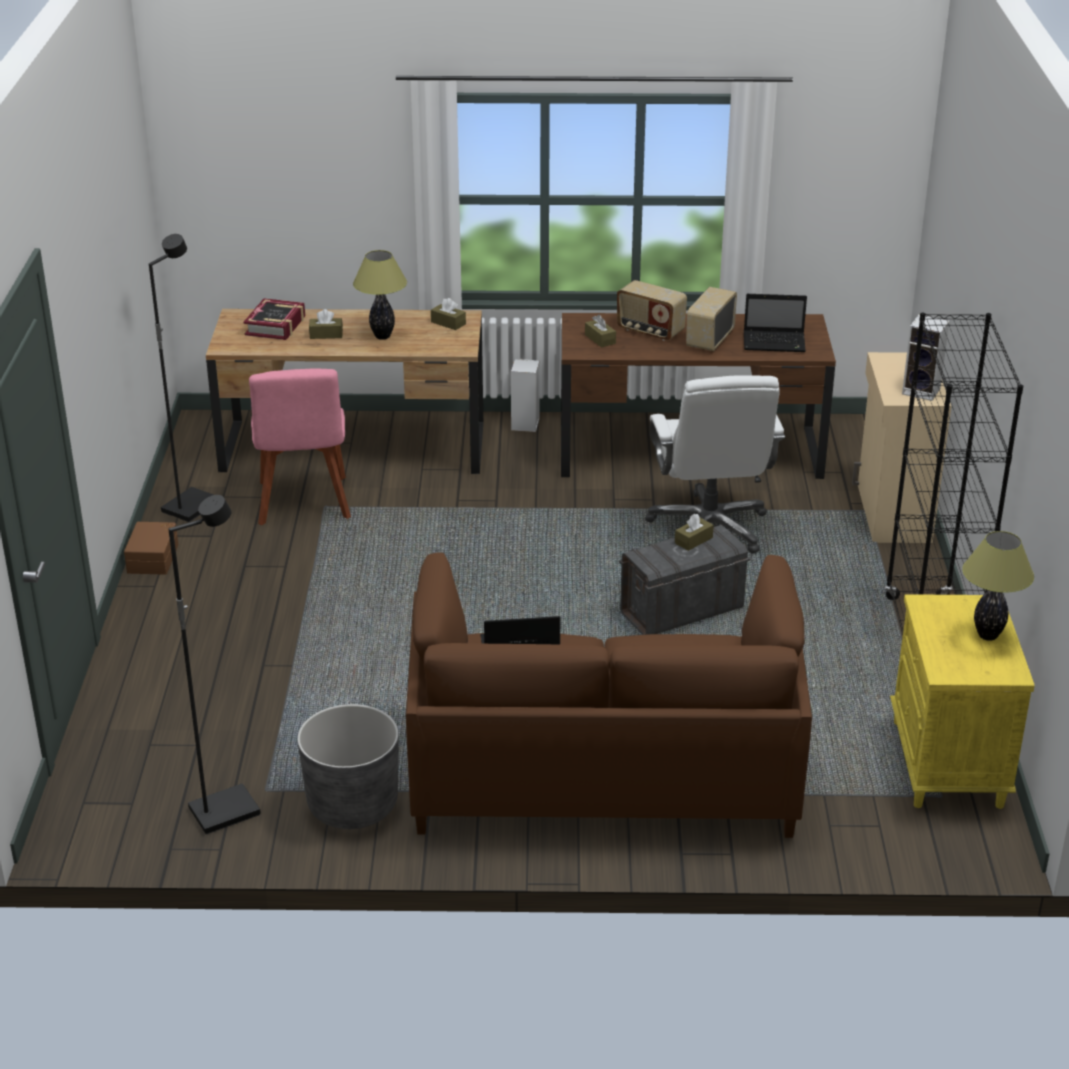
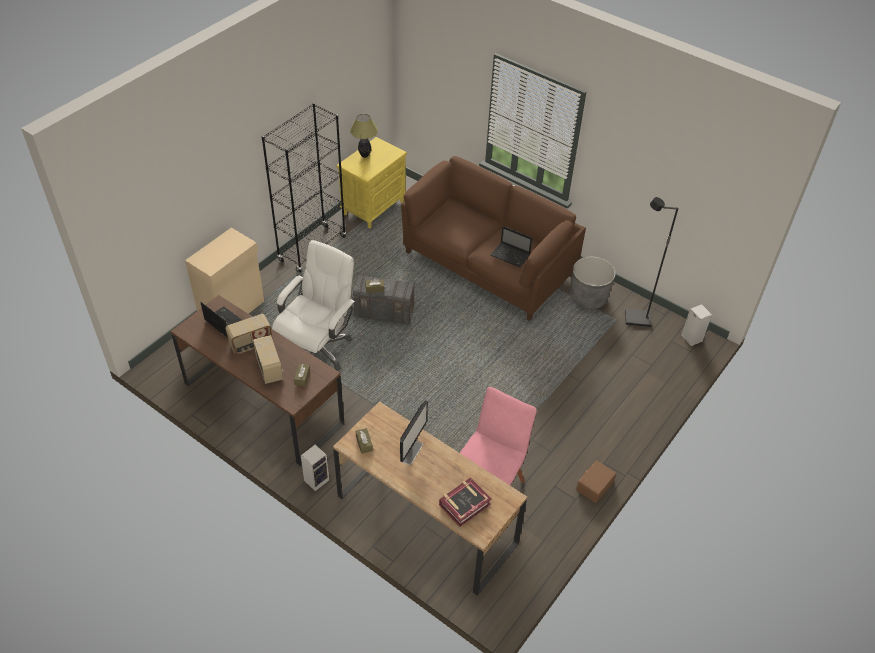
camera: 145 degrees left, 15 degrees up
black floor lamp [149,234,214,522] -> none
brown tissue box [309,309,343,339] -> none
table lamp [353,250,407,340] -> monitor [400,400,428,465]
speaker [902,314,949,401] -> speaker moved to [681,304,712,346]

